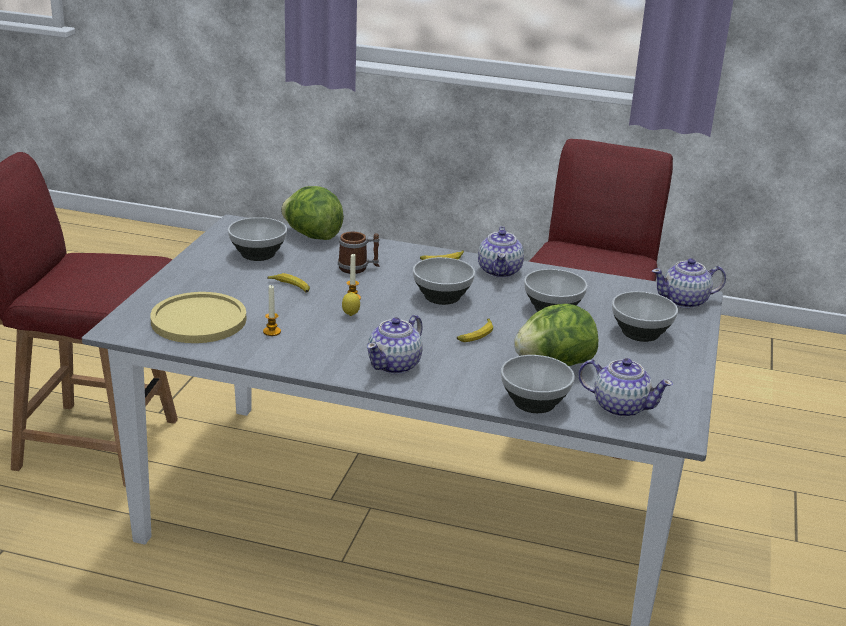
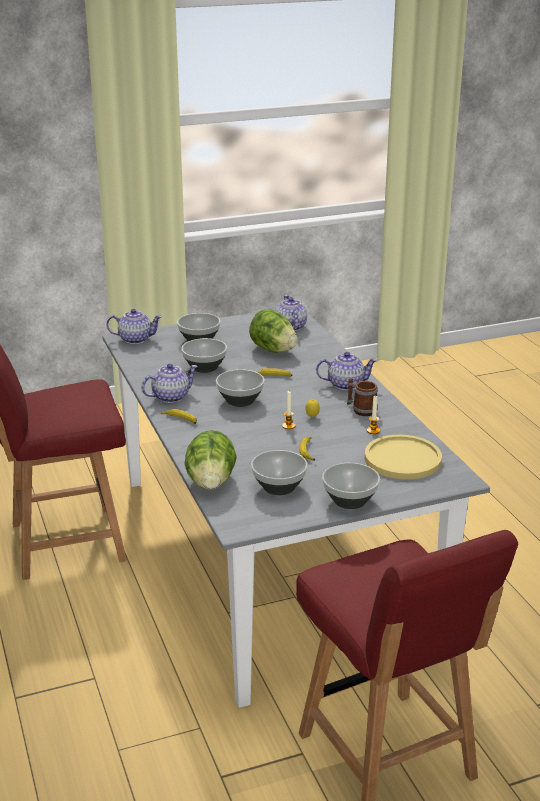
camera: 125 degrees left, 0 degrees up
mug [338,232,380,274] -> mug moved to [347,378,378,416]
bowl [501,355,575,413] -> bowl moved to [322,463,380,509]
teapot [652,258,726,309] -> teapot turned 45 degrees counterclockwise [106,309,162,344]

